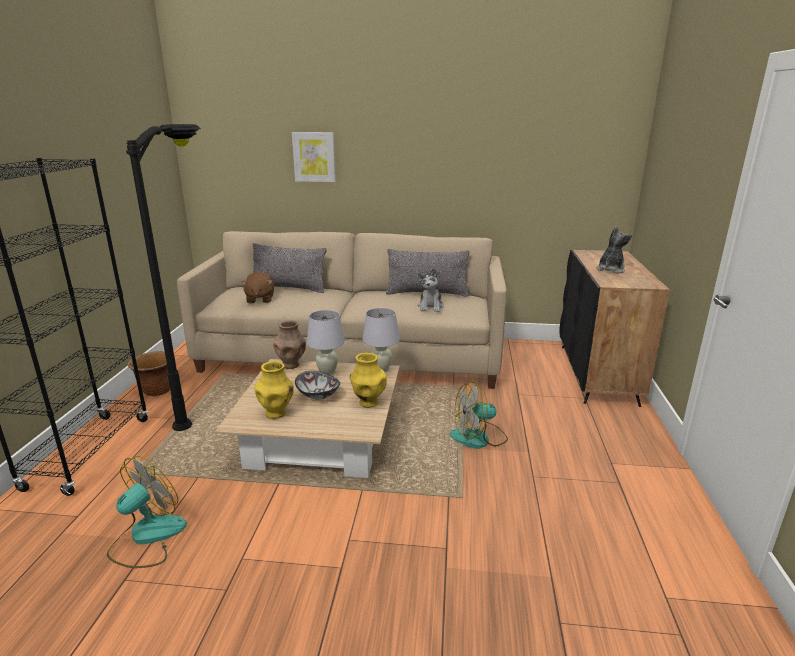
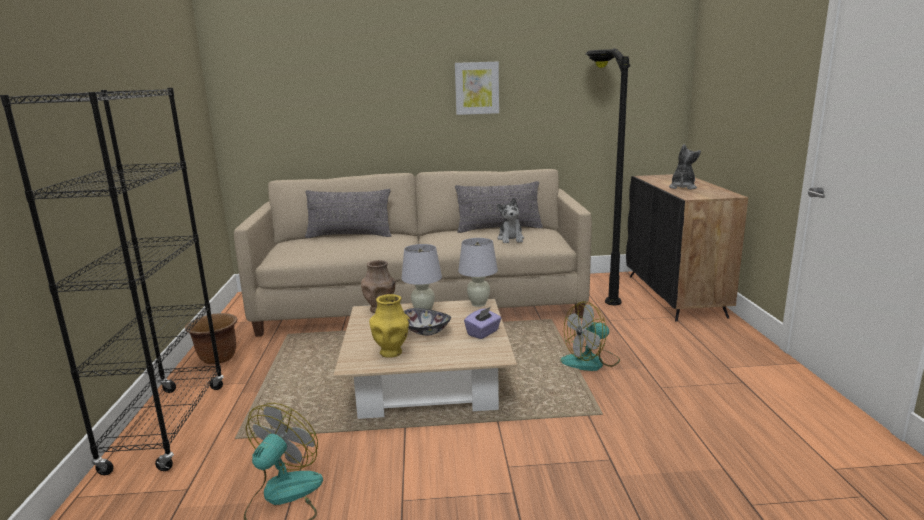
camera: 10 degrees left, 5 degrees down
black floor lamp [126,124,201,431] -> black floor lamp moved to [586,48,630,306]
brown plush toy [241,272,274,303] -> none
picture [292,132,335,182] -> picture moved to [455,62,499,115]
yellow vase [350,353,387,408] -> purple tissue box [464,307,501,339]

